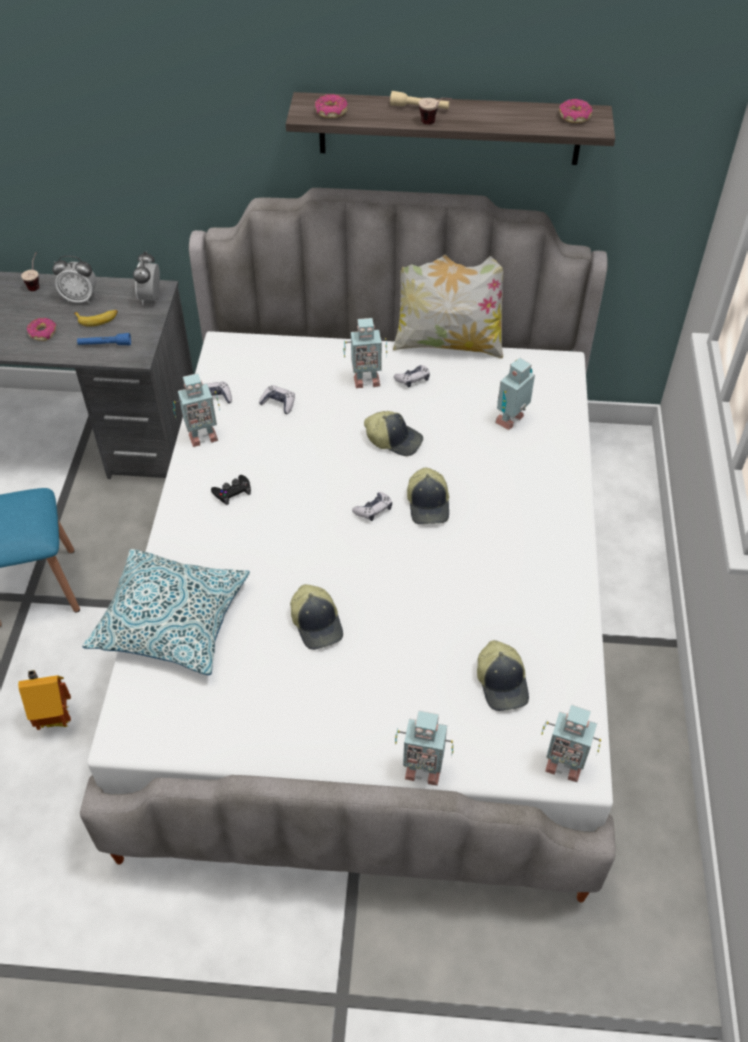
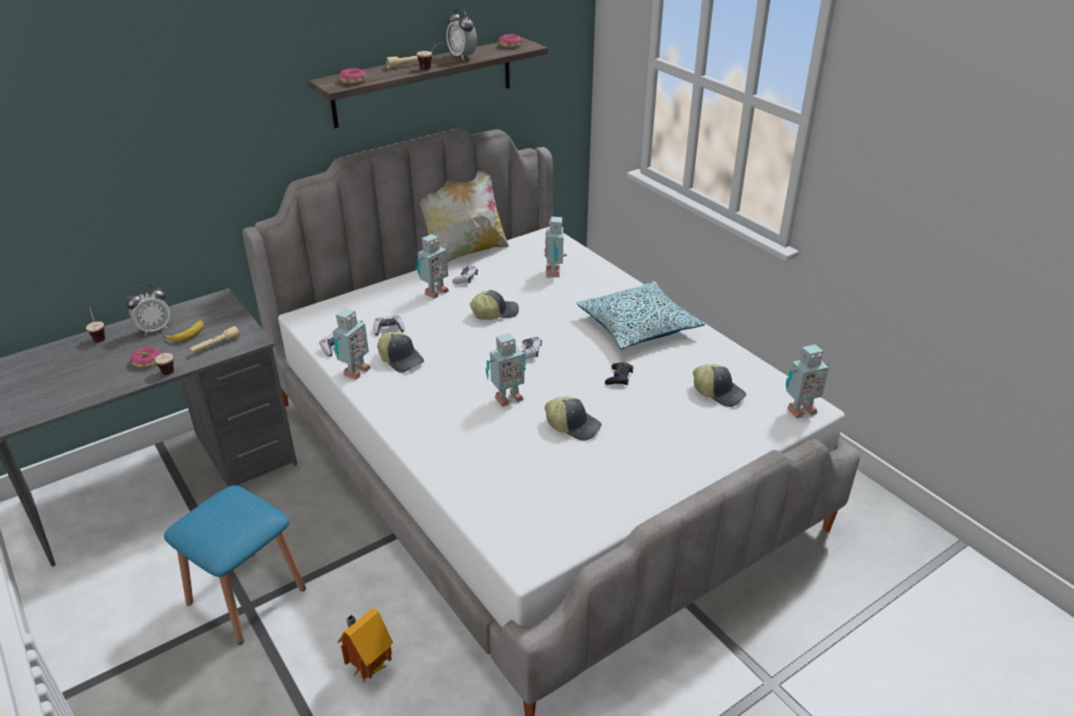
camera: 40 degrees left, 15 degrees down
blue flashlight [77,333,131,345] -> beige flashlight [190,326,240,354]
pillow [82,549,250,675] -> pillow moved to [577,281,705,350]
alarm clock [133,251,160,305] -> alarm clock moved to [446,8,477,60]
black game controller [211,475,251,505] -> black game controller moved to [605,362,634,385]
toy robot [395,711,453,786] -> toy robot moved to [486,333,526,407]
cap [407,467,449,524] -> cap moved to [377,332,424,373]
none -> cup [136,353,174,375]

